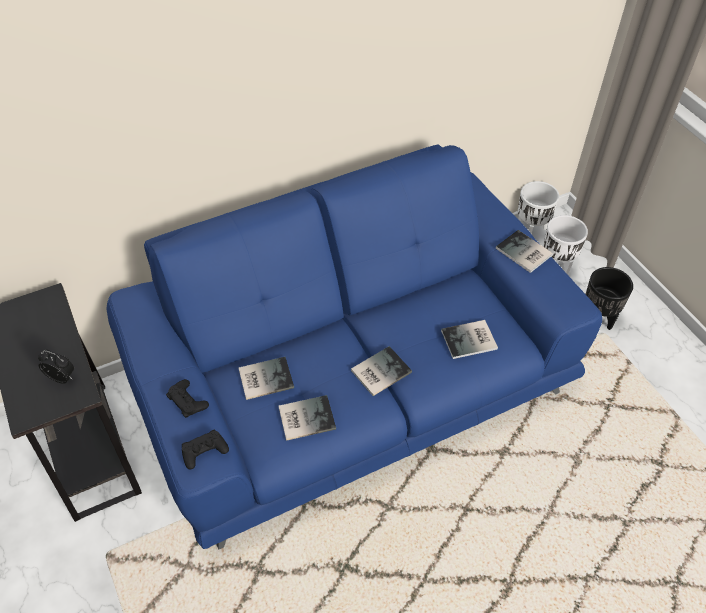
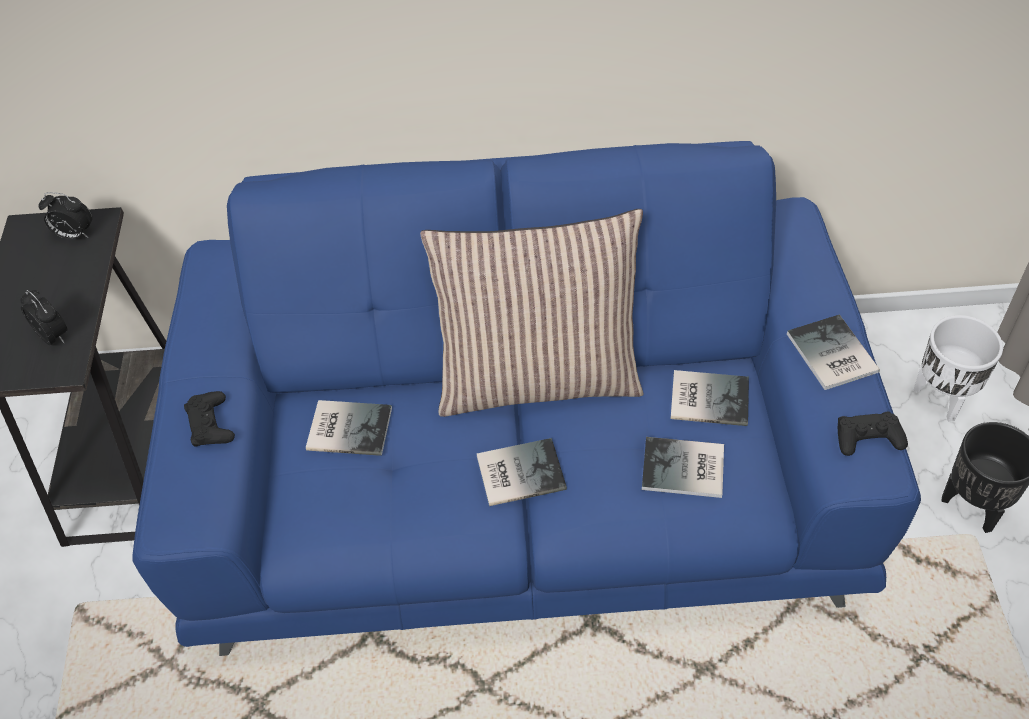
camera: 25 degrees right, 0 degrees up
black game controller [182,429,229,470] -> black game controller moved to [838,412,908,456]
book [278,395,336,441] -> book moved to [671,370,749,426]
white planter [518,181,559,234] -> none
none -> alarm clock [38,192,92,239]
none -> pillow [420,209,643,417]

